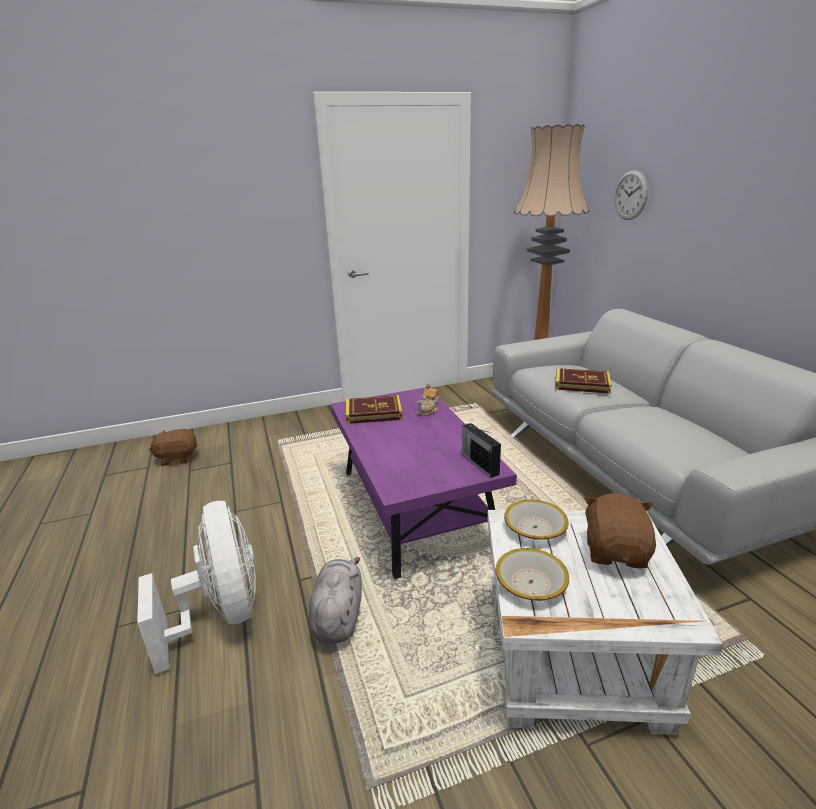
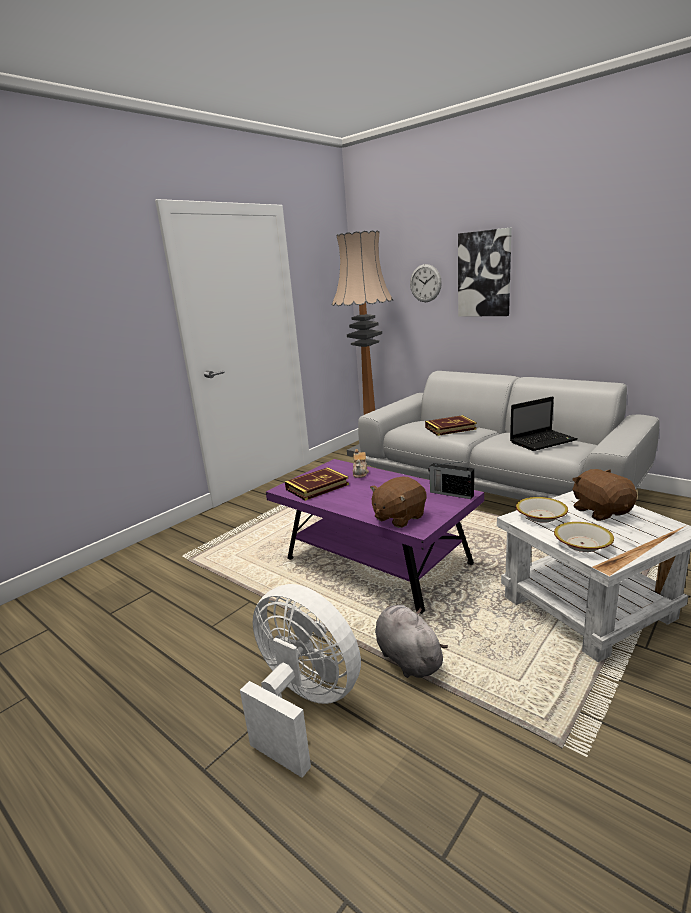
camera: 30 degrees left, 5 degrees down
brown plush toy [149,429,198,466] -> brown plush toy moved to [370,476,426,528]
none -> picture [458,228,512,317]
none -> laptop [510,396,578,451]

